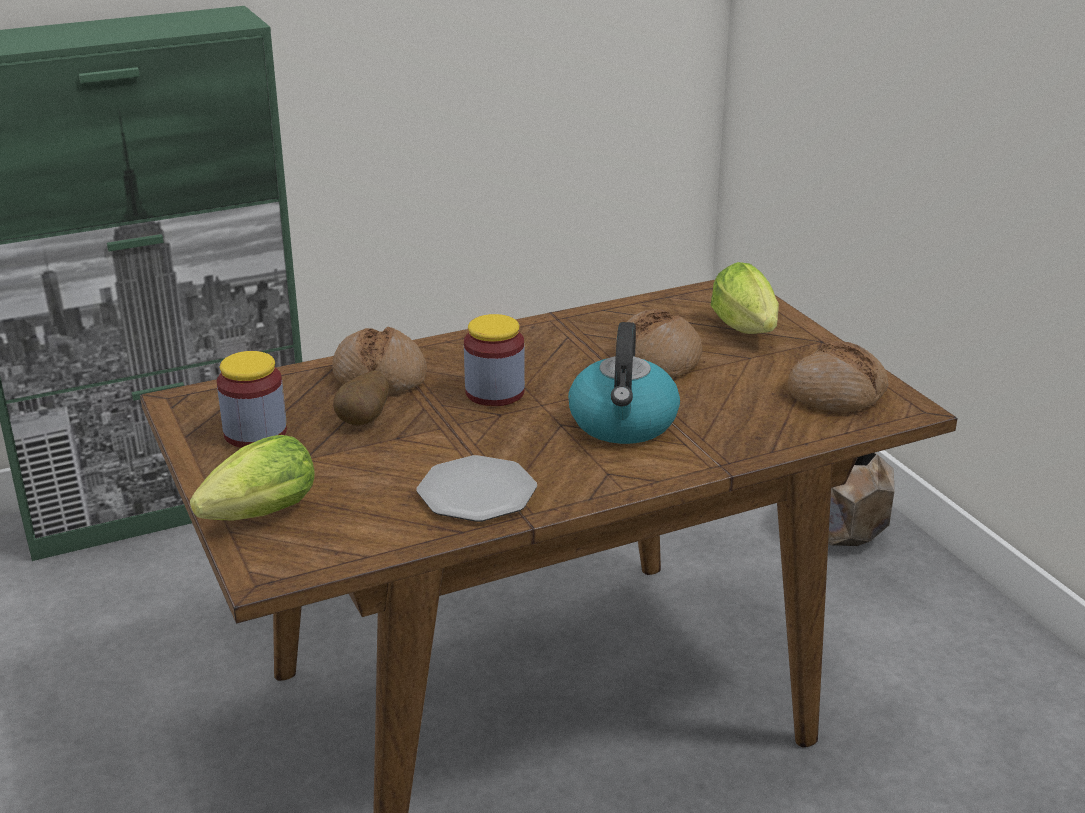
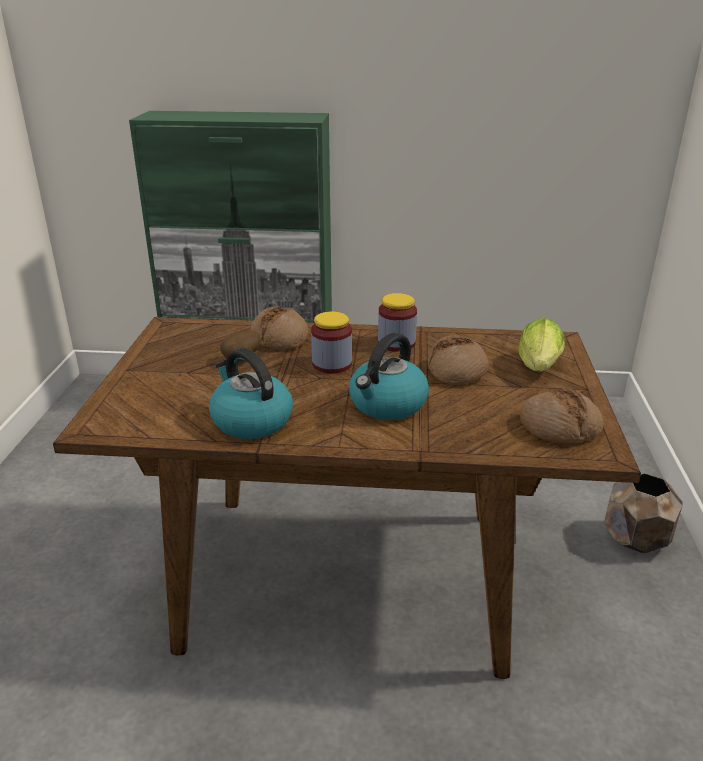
camera: 30 degrees right, 0 degrees up
lettuce [190,435,315,520] -> none
jar [217,351,287,448] -> jar moved to [378,293,417,352]
plate [416,455,537,522] -> kettle [209,348,293,439]

